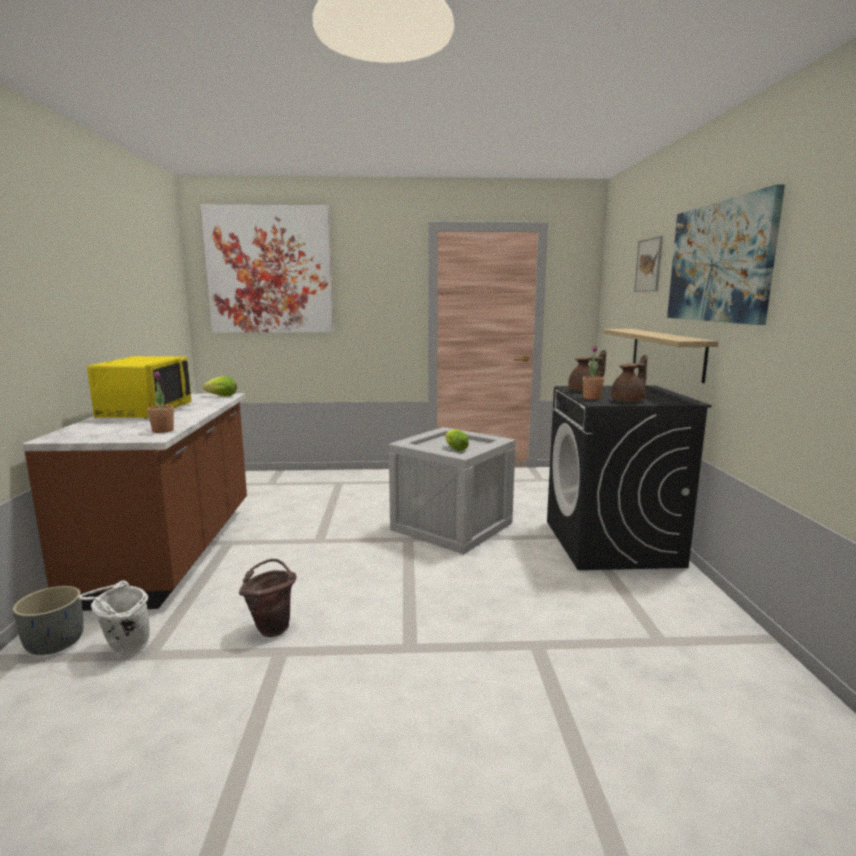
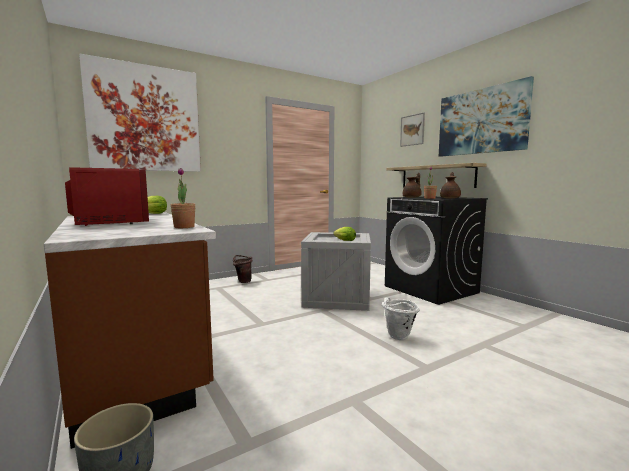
camera: 30 degrees left, 5 degrees down
white bucket [78,580,150,655] -> white bucket moved to [382,298,420,340]
yellow microwave [87,356,192,418] -> red microwave [65,167,149,226]
brown bucket [239,559,297,637] -> brown bucket moved to [233,255,253,283]

